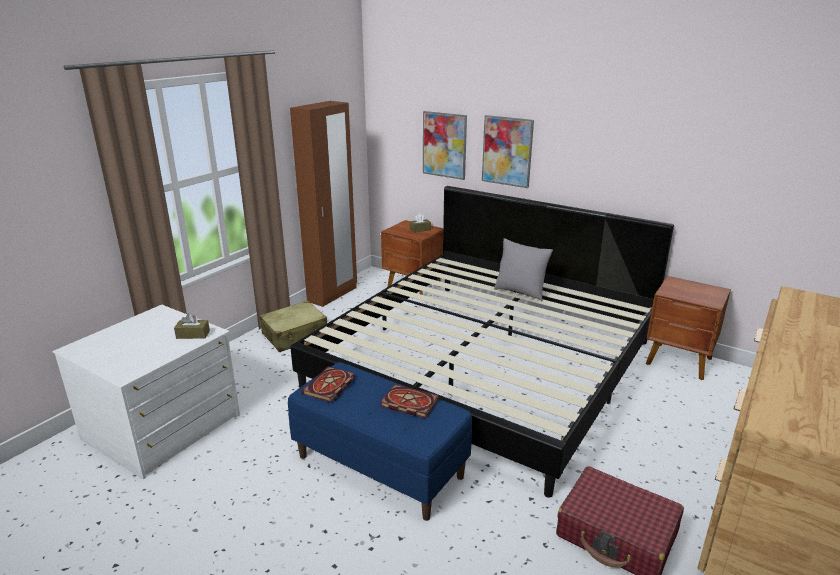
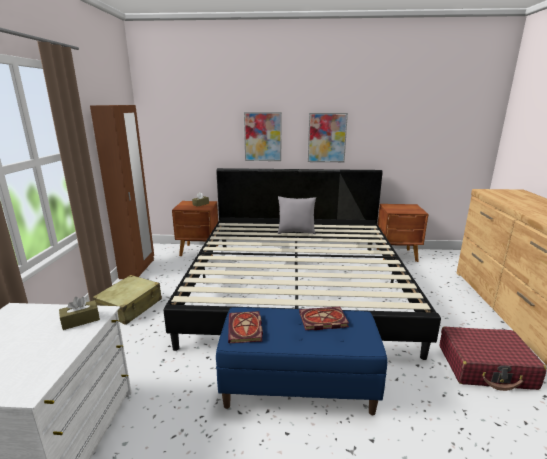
camera: 30 degrees left, 5 degrees down
picture [423,111,467,180] -> picture moved to [308,113,348,162]

